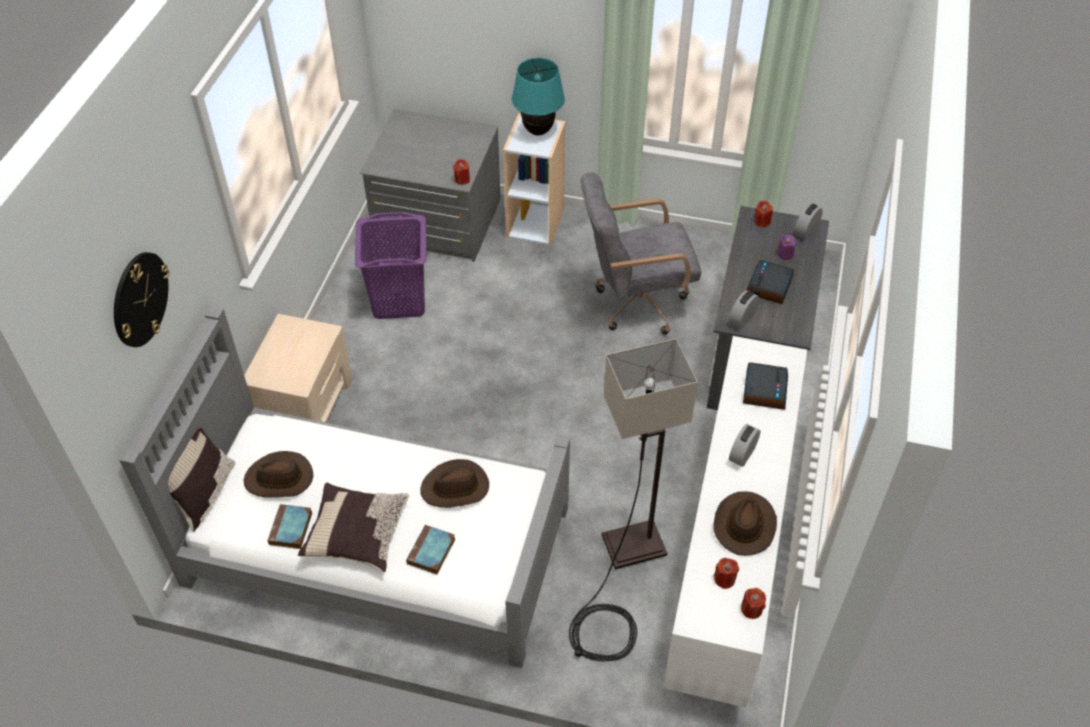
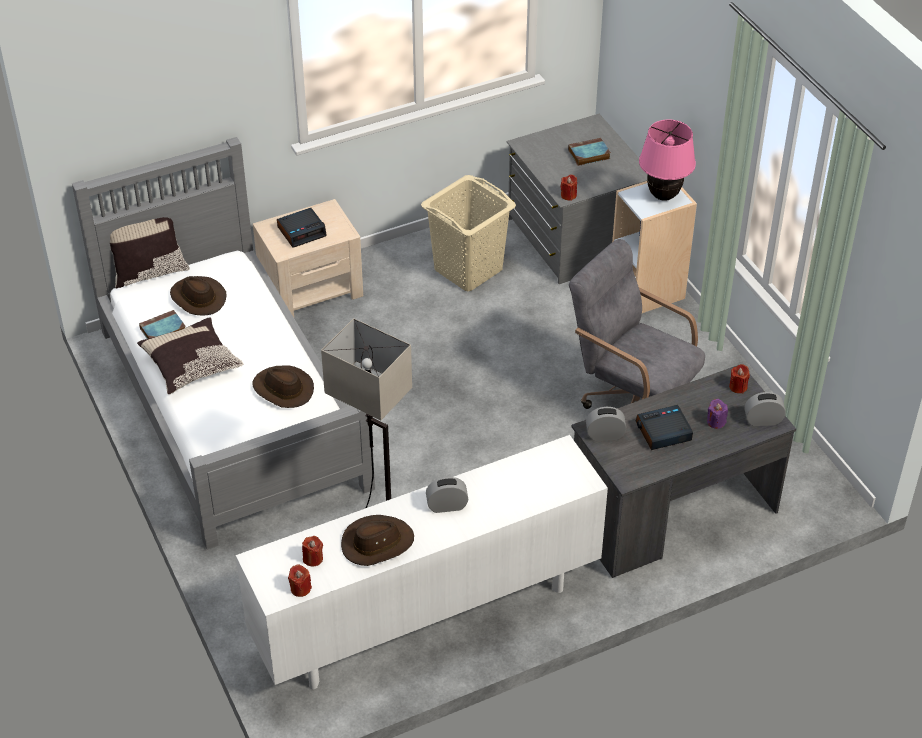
camera: 50 degrees right, 5 degrees down
wall clock [114,252,169,347] -> none
purple laundry basket [355,212,427,319] -> beige laundry basket [421,175,516,291]
book [406,525,455,575] -> book moved to [568,138,611,166]
turquoise table lamp [512,58,565,135] -> pink table lamp [639,119,696,201]
alarm clock [743,362,788,410] -> alarm clock moved to [277,208,327,248]

